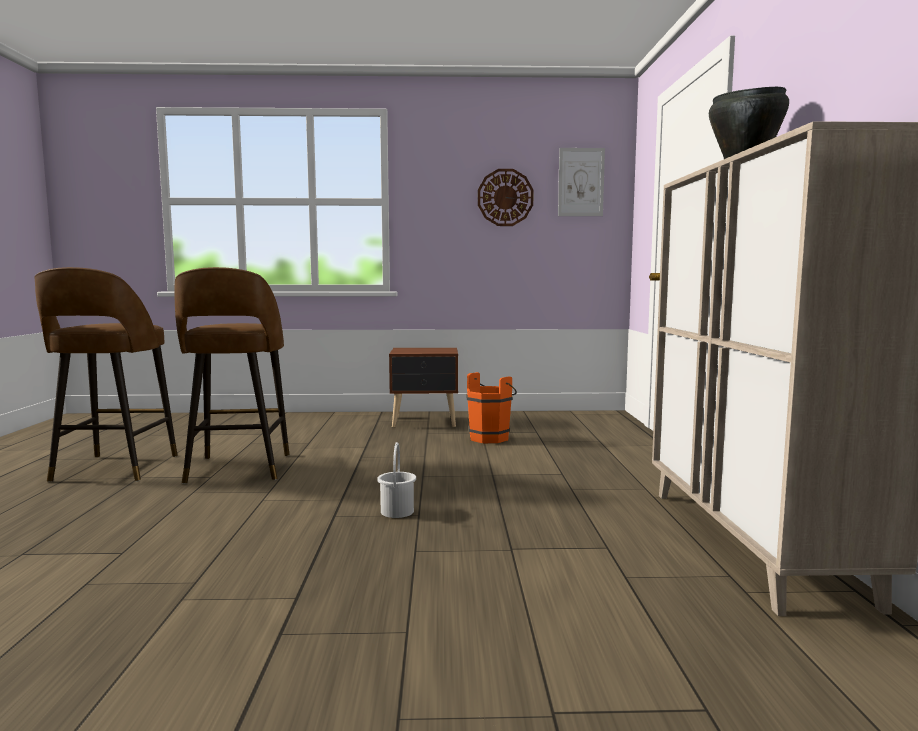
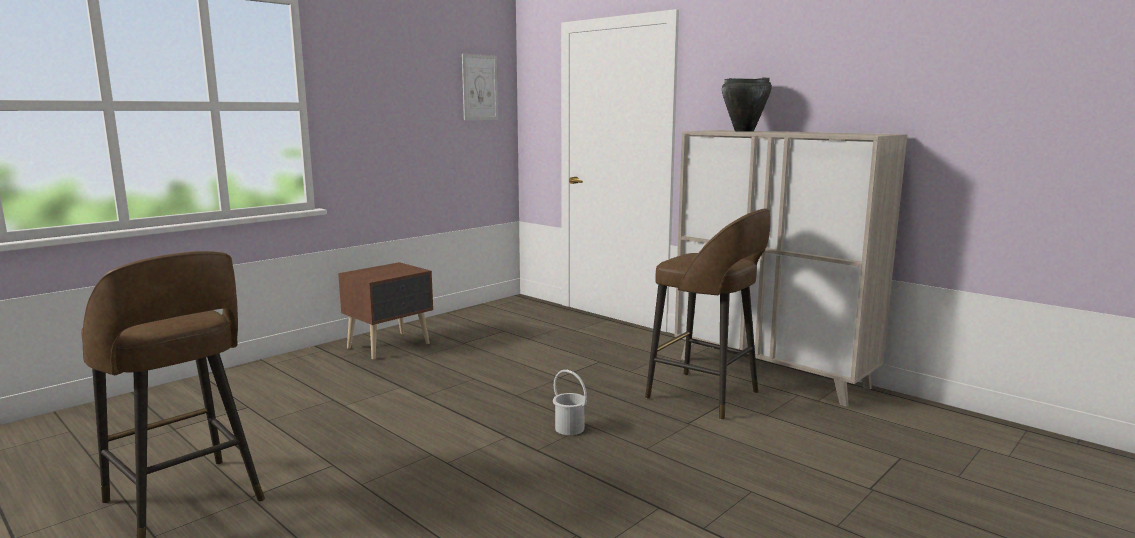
camera: 45 degrees left, 5 degrees up
brown stool [174,267,289,484] -> brown stool moved to [645,208,770,420]
orange bucket [466,372,517,443] -> none
wall clock [478,169,534,226] -> none

